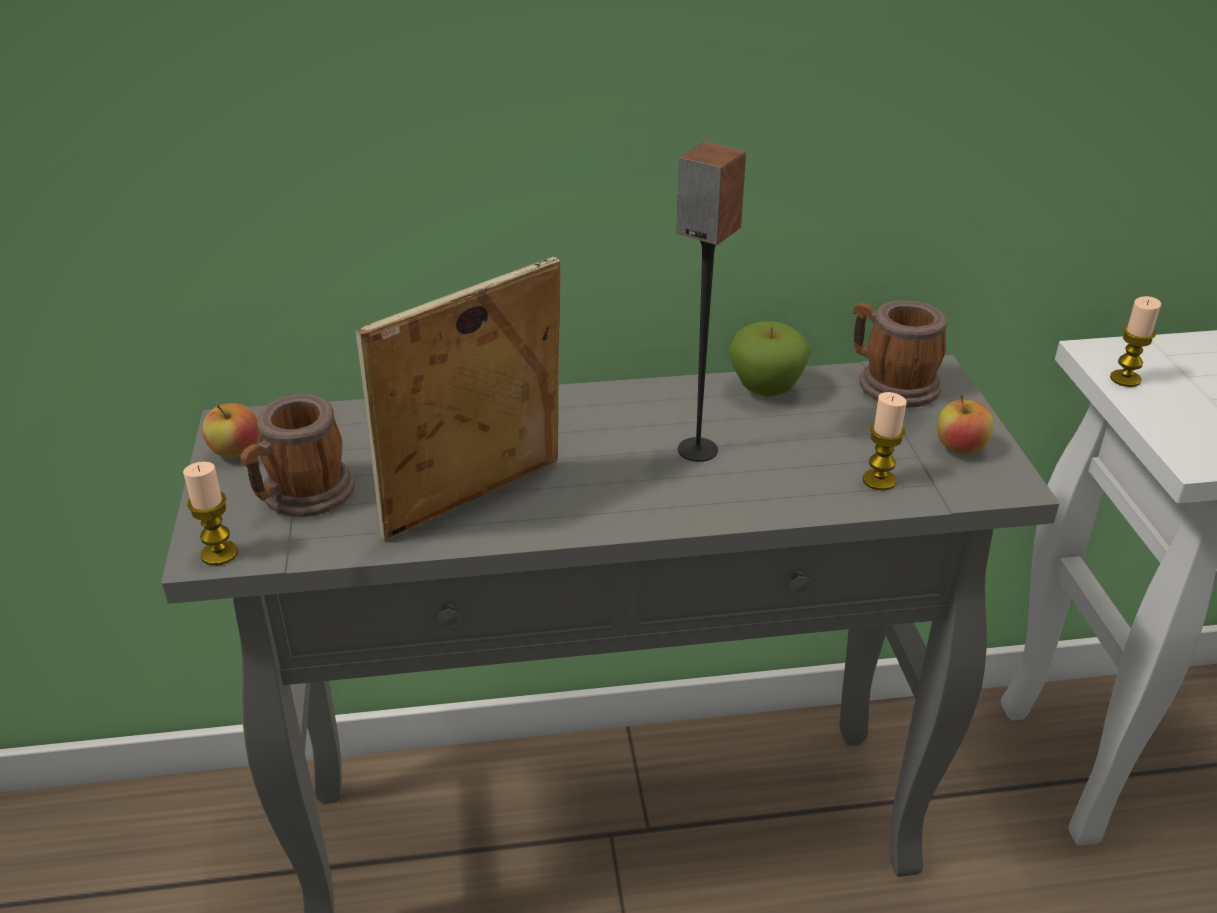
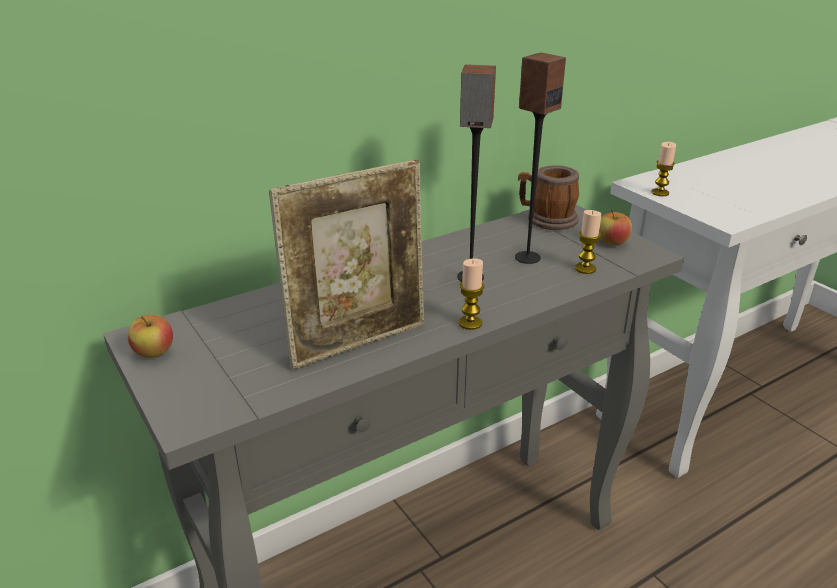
camera: 25 degrees left, 5 degrees down
candle [183,462,238,566] -> candle moved to [459,258,484,330]
mug [240,394,355,517] -> none
picture frame [355,257,561,541] -> picture frame turned 150 degrees counterclockwise [269,160,424,369]
apple [729,321,811,396] -> none
none -> speaker [515,53,566,264]

